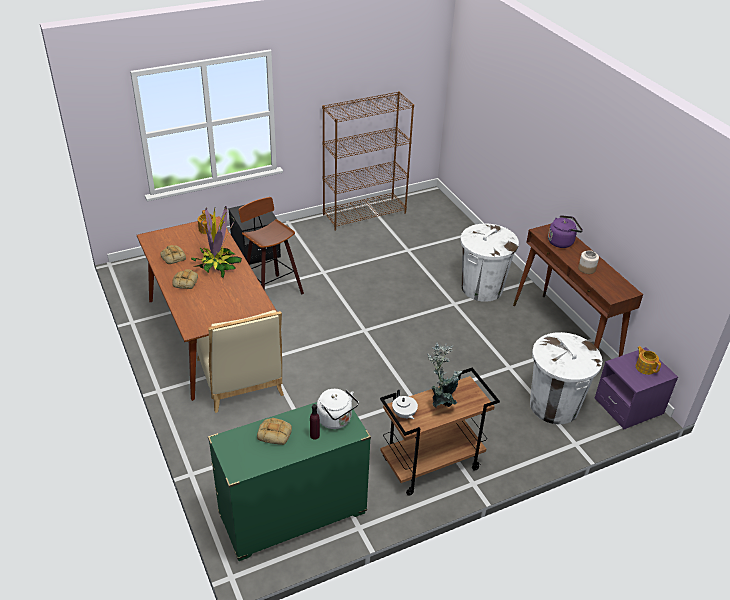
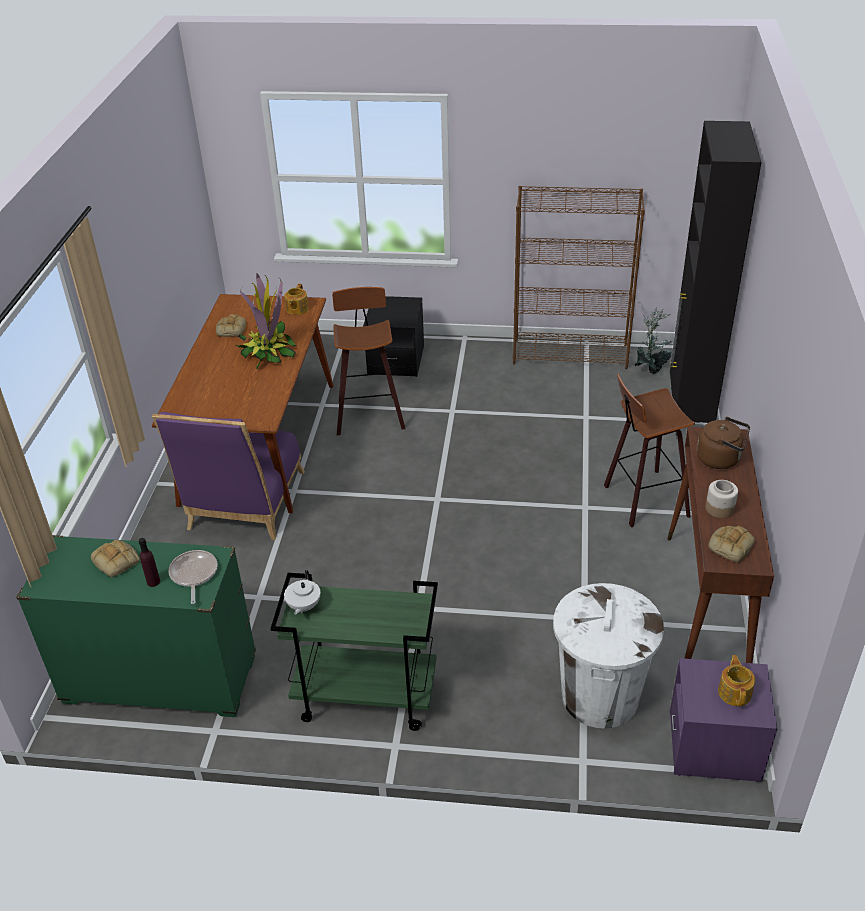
camera: 35 degrees right, 0 degrees up
bread [172,269,198,289] -> bread moved to [708,526,755,563]
beige chair [196,310,284,413] -> purple chair [152,412,305,540]
white kettle [317,389,359,429] -> frying pan [168,550,218,604]
brown cart [380,368,500,496] -> green cart [270,573,438,731]
potted plant [427,342,462,408] -> potted plant moved to [634,307,672,374]
white trash can [460,223,519,302] -> stool [604,374,695,527]
purple kettle [548,215,583,248] -> brown kettle [697,417,750,469]
none -> black cabinet [670,121,762,436]

